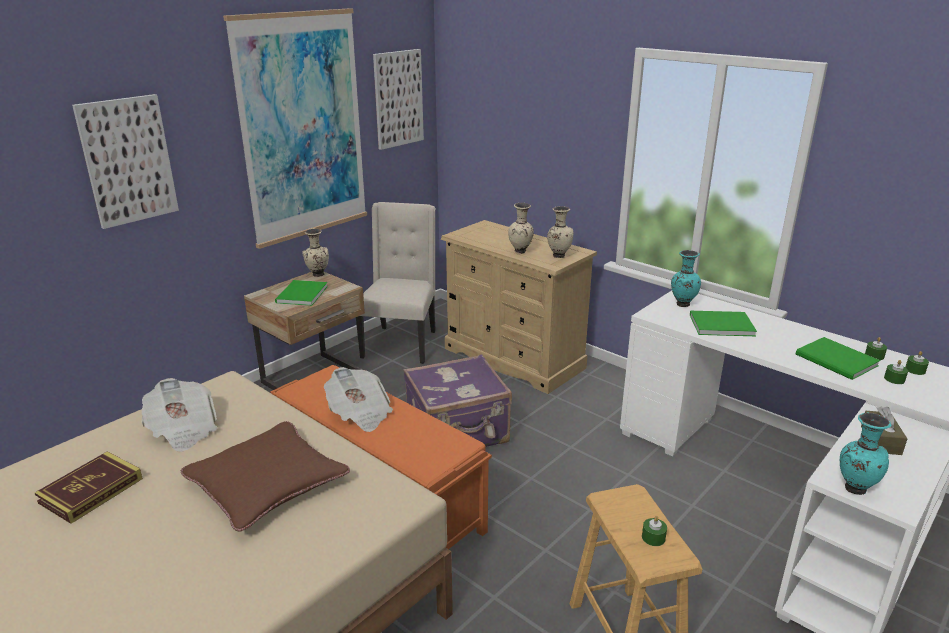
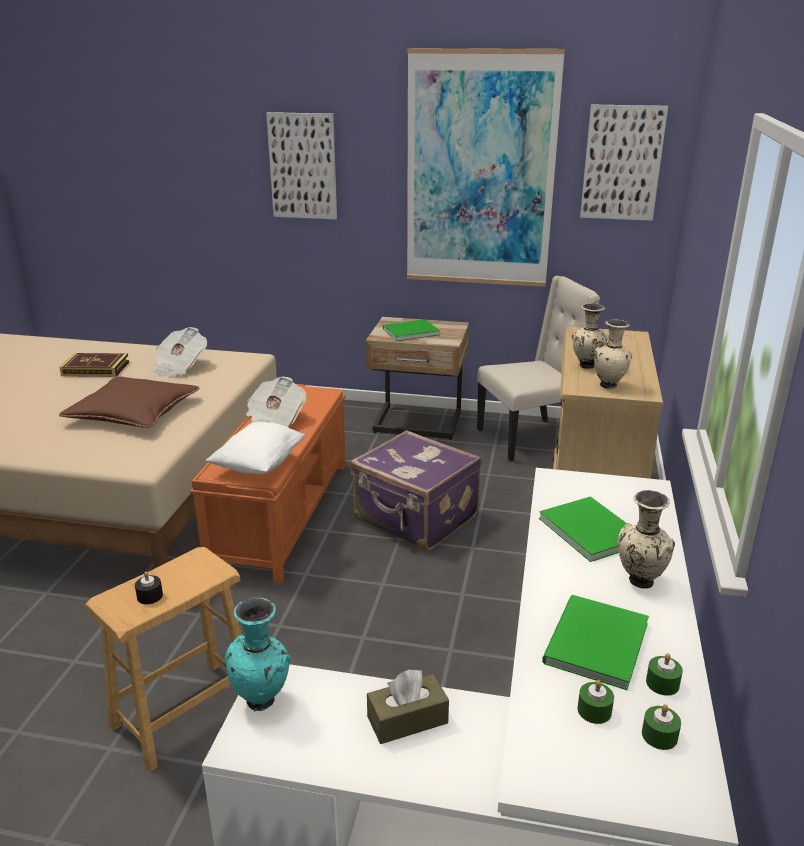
camera: 60 degrees right, 0 degrees up
beige vase [303,229,329,277] -> beige vase moved to [617,490,675,588]
green candle [642,516,667,546] -> black candle [135,572,163,604]
turquoise vase [671,250,701,307] -> none
none -> white pillow [206,422,306,474]

